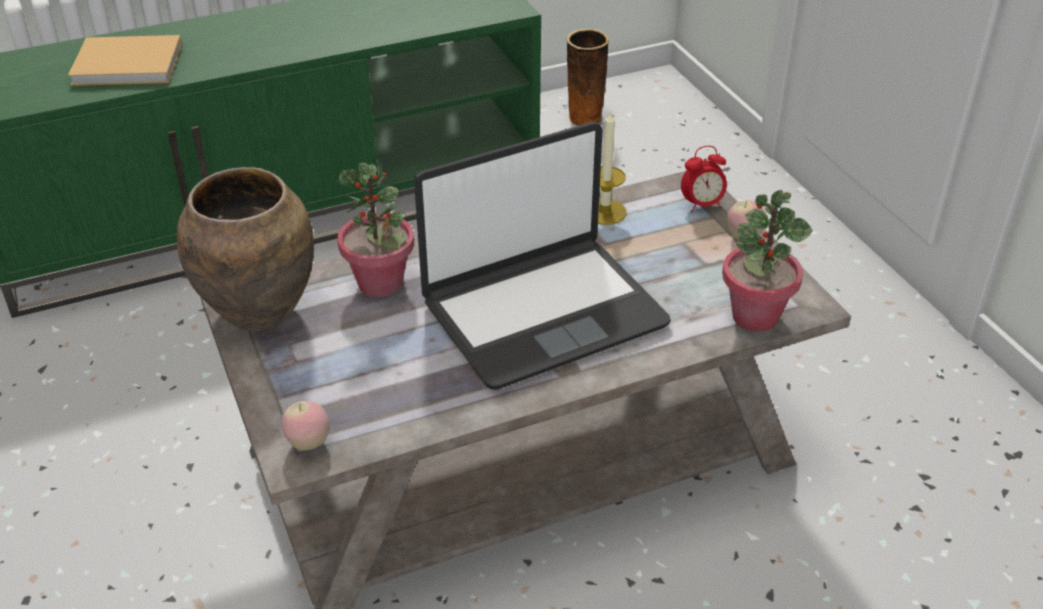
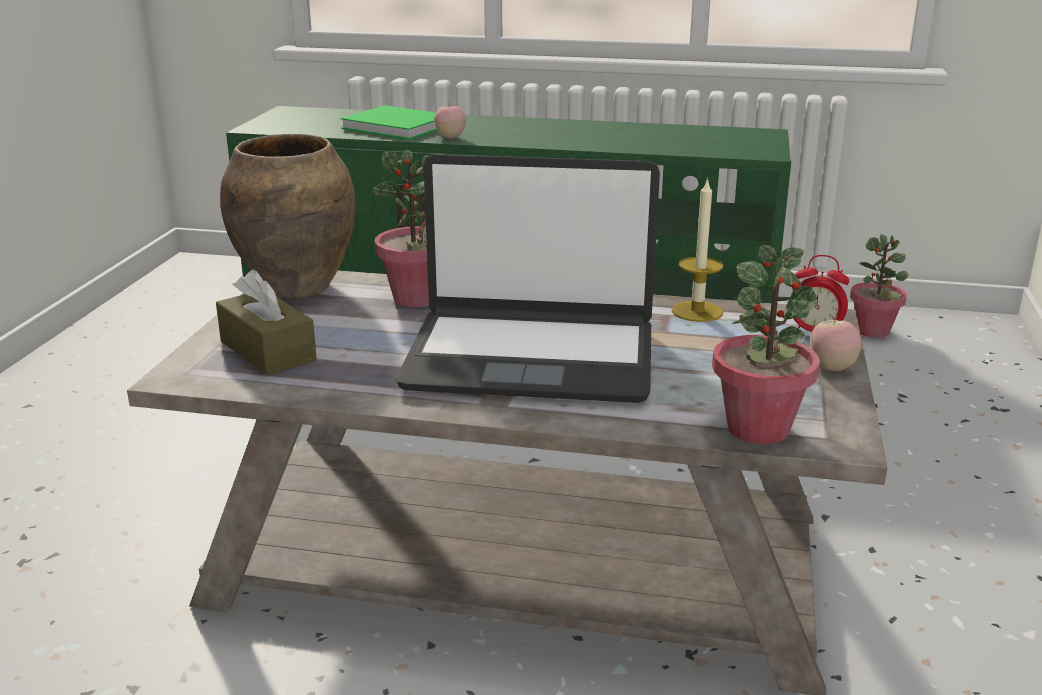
camera: 35 degrees right, 15 degrees down
beige book [68,35,182,86] -> green book [340,105,437,140]
apple [281,401,329,451] -> apple moved to [434,101,466,139]
vase [566,28,609,126] -> potted plant [850,234,909,338]
none -> brown tissue box [216,270,317,376]

